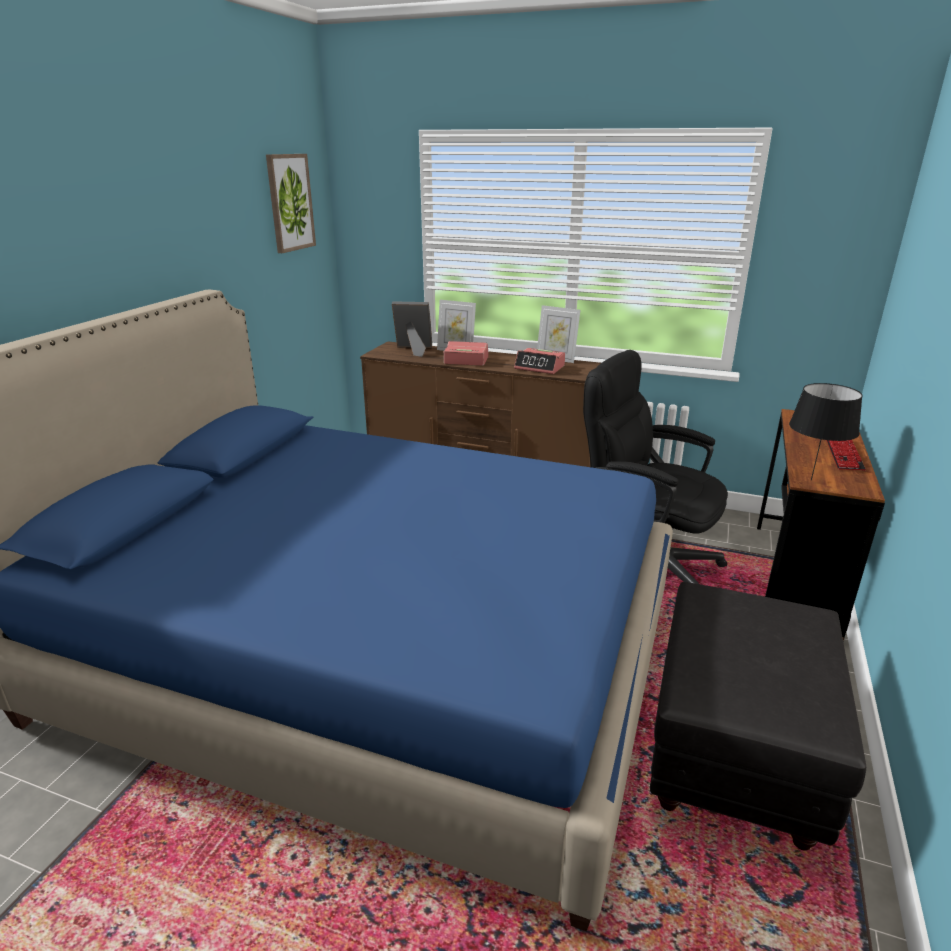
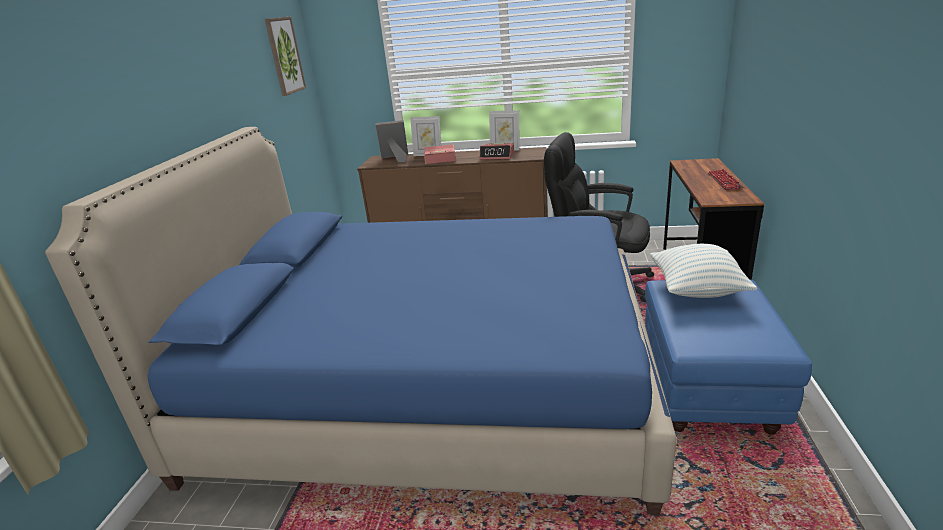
camera: 10 degrees left, 0 degrees up
black ottoman [650,582,866,851] -> blue ottoman [645,280,812,435]
black table lamp [789,383,863,480] -> none
none -> pillow [650,244,757,298]

